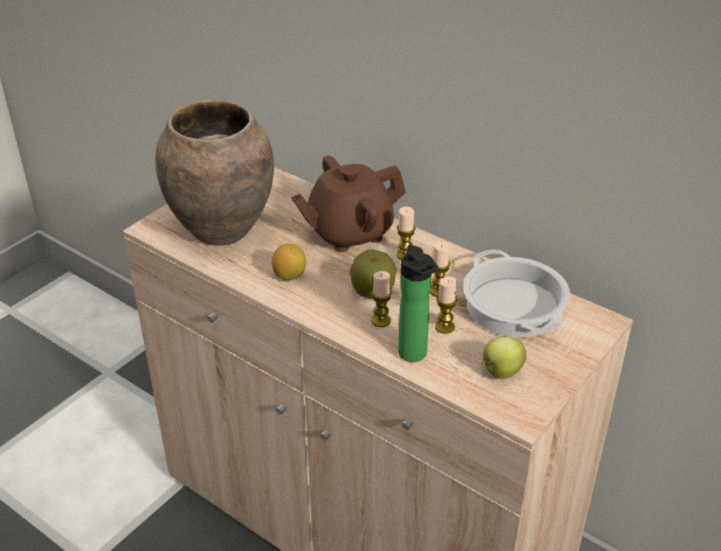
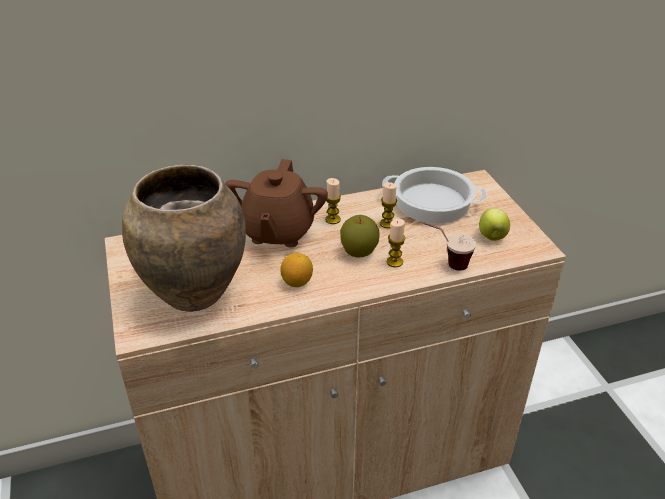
camera: 55 degrees left, 0 degrees up
bottle [398,245,439,362] -> cup [423,222,476,271]
candle [435,276,457,334] -> none

